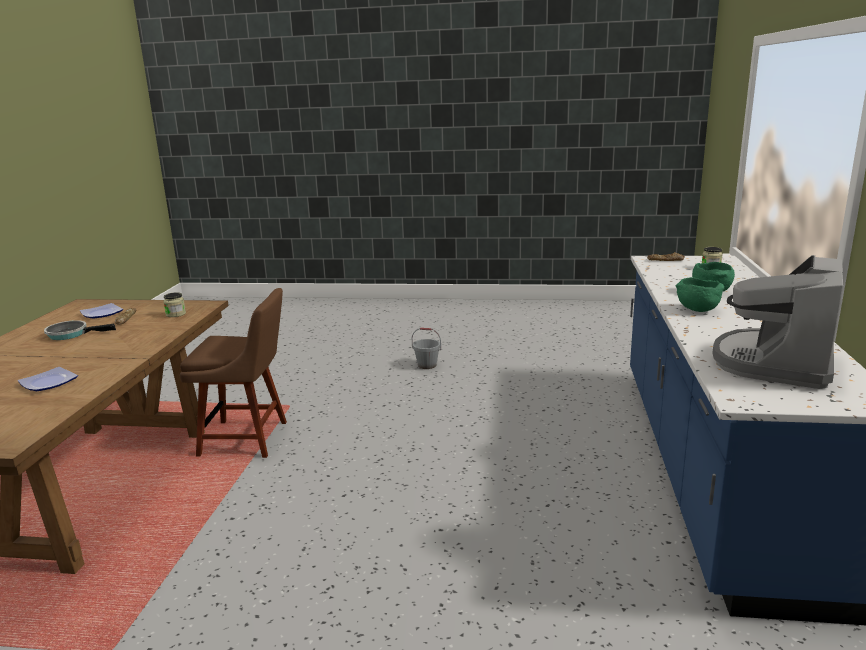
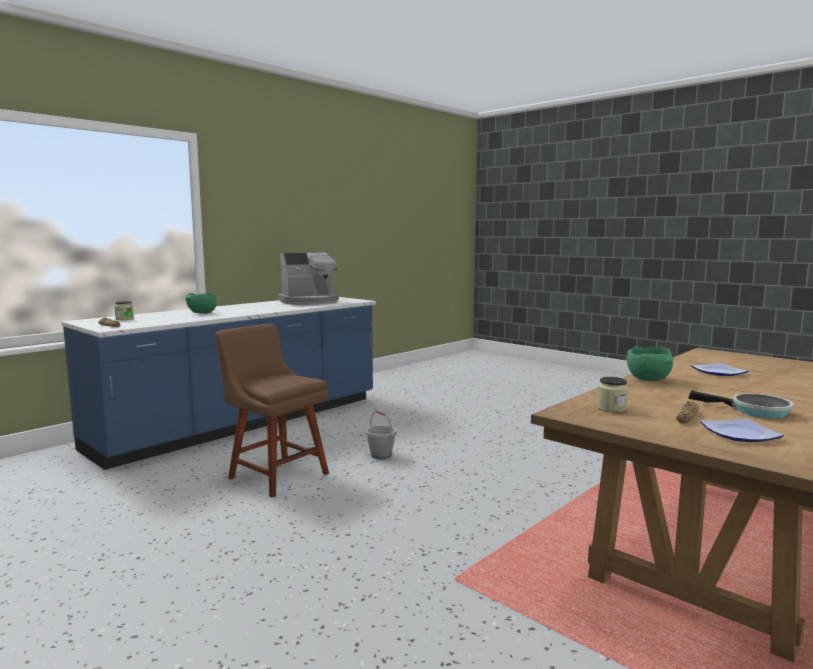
camera: 145 degrees left, 10 degrees down
brown chair [180,288,287,458] -> brown chair moved to [215,323,329,497]
grey bucket [412,328,441,369] -> grey bucket moved to [366,411,397,459]
green bowl [676,277,724,312] -> green bowl moved to [627,346,674,381]

